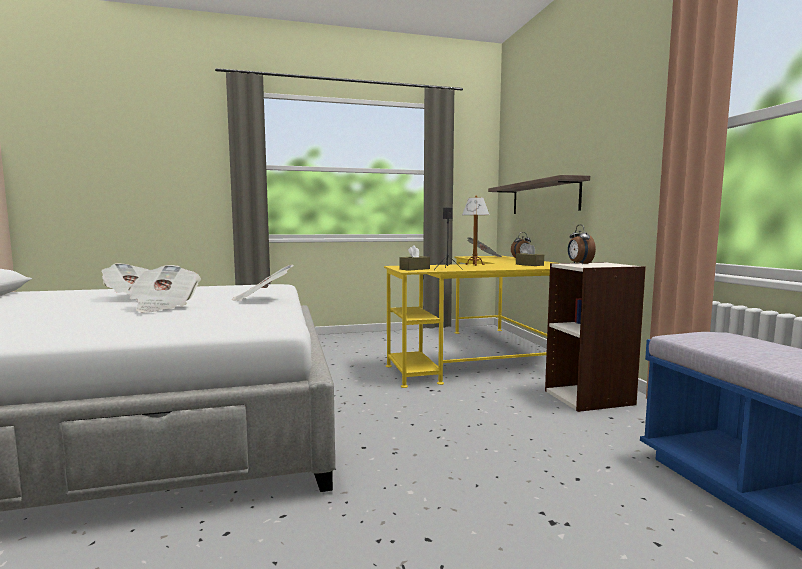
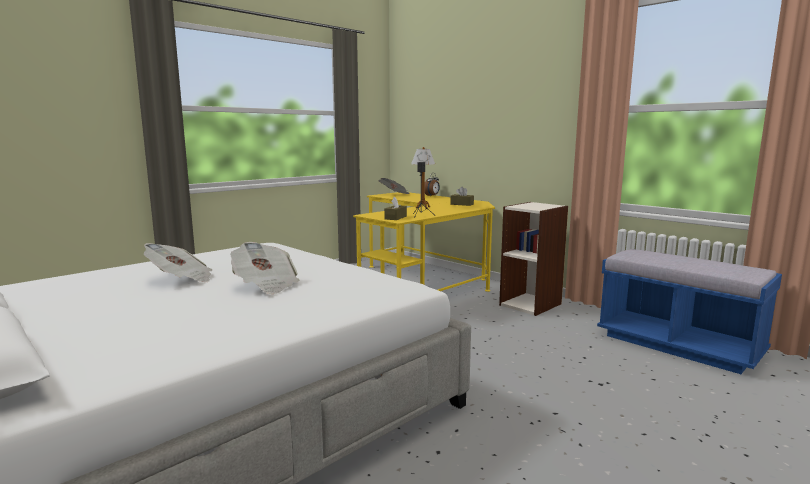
camera: 30 degrees left, 5 degrees up
newspaper [231,265,294,301] -> none
shelf [488,175,590,214] -> none
alarm clock [568,225,596,264] -> none

